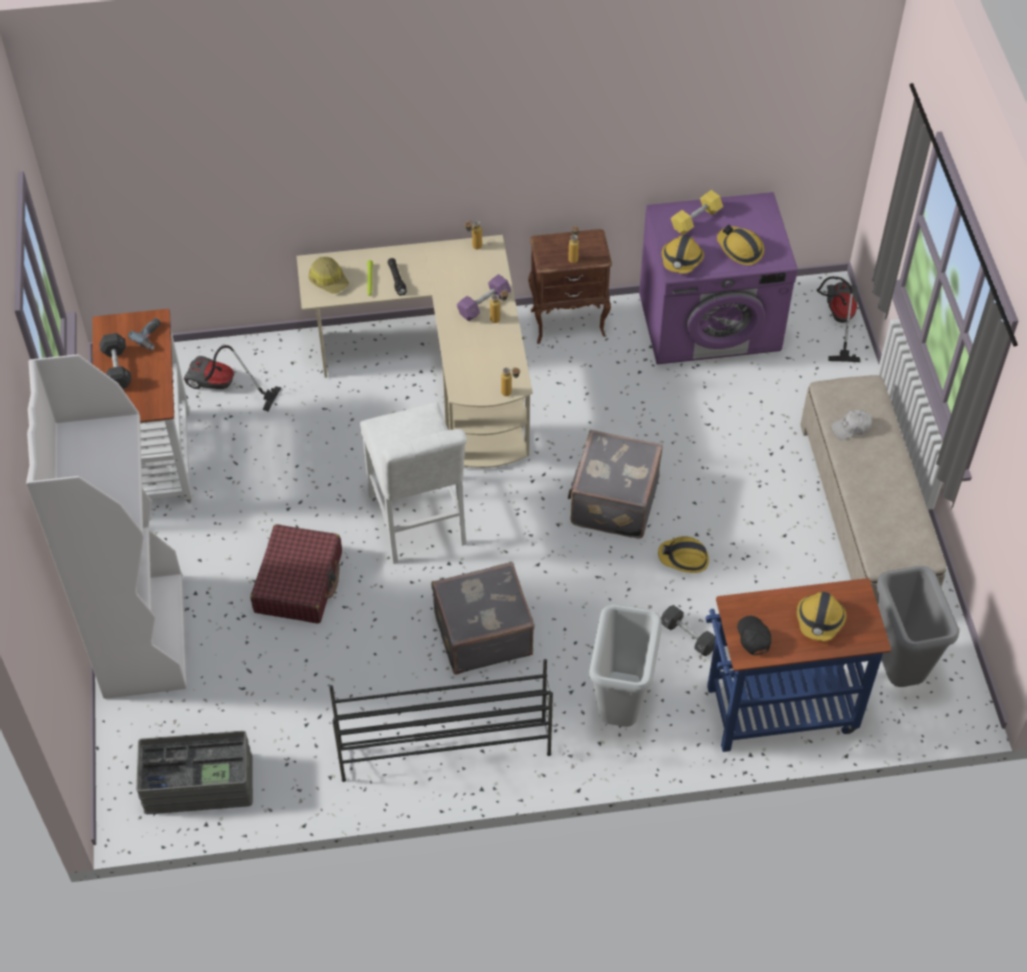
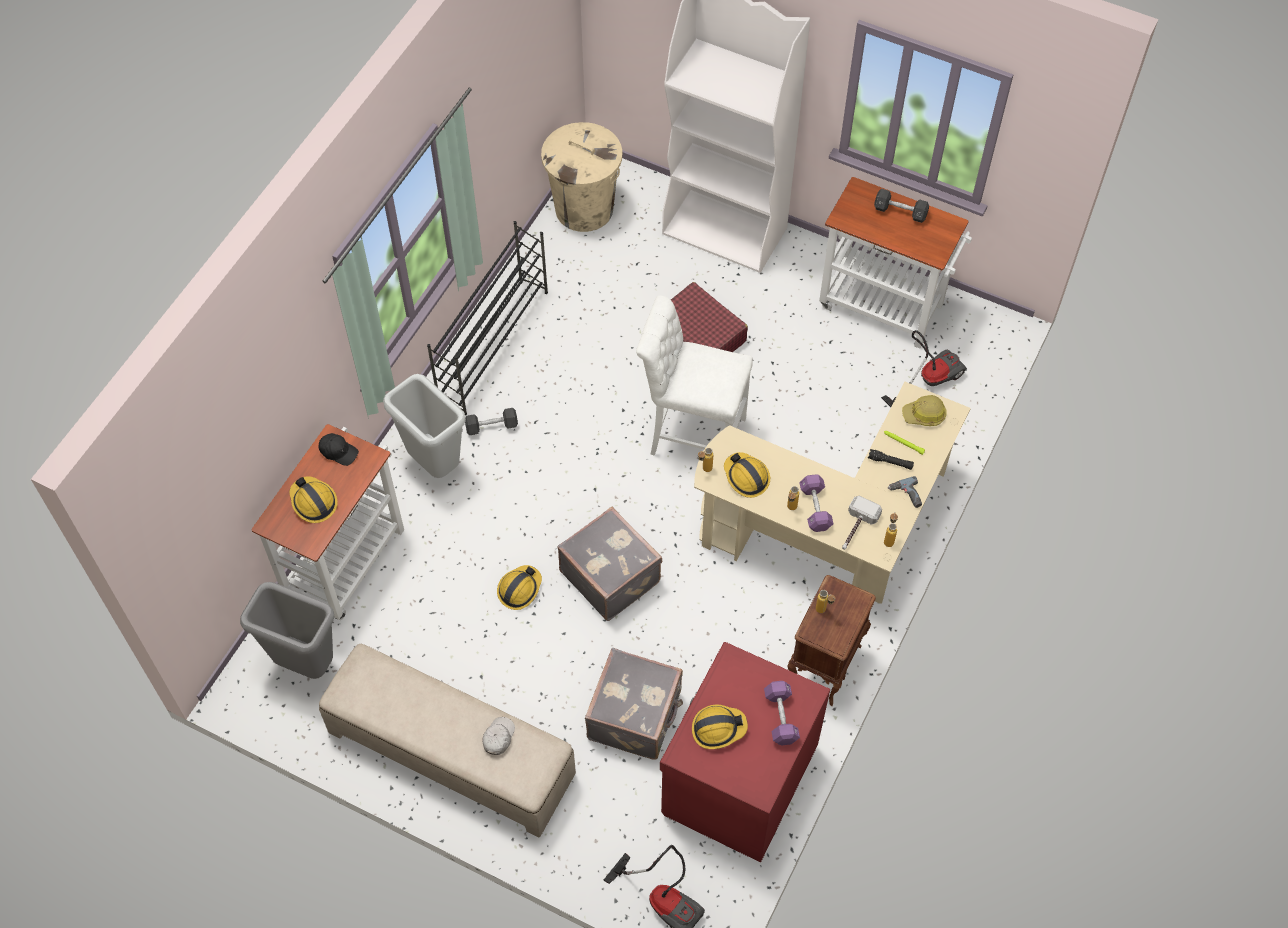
camera: 125 degrees right, 5 degrees up
power drill [128,318,161,350] -> power drill moved to [888,476,922,508]
grey storage box [136,731,253,814] -> beige trash can [541,122,622,232]
grey suitcase [432,562,535,674] -> grey suitcase moved to [585,648,683,760]
purple washing machine [639,192,798,365] -> red washing machine [660,642,830,862]
black dumbbell [661,605,715,656] -> black dumbbell moved to [465,408,518,435]
hard hat [662,235,704,274] -> hard hat moved to [724,452,770,498]
yellow dumbbell [671,190,723,235] -> purple dumbbell [764,681,800,745]
blue cart [706,578,891,752] -> white cart [251,424,404,620]
none -> hammer [842,496,882,550]

